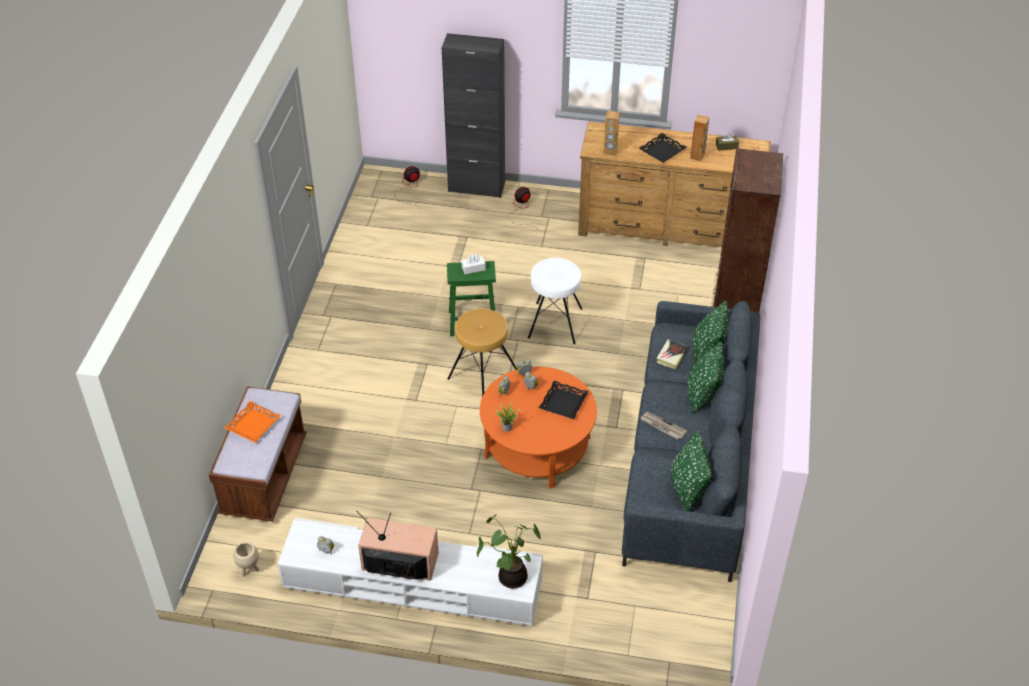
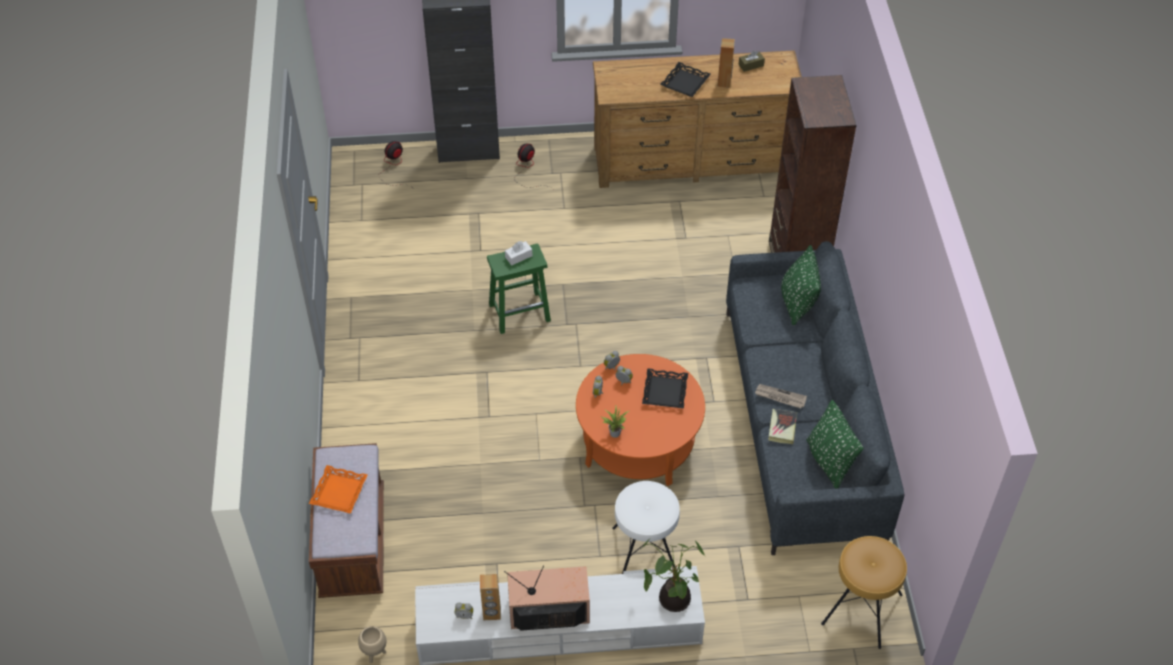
camera: 15 degrees left, 5 degrees up
brown stool [447,309,517,397] -> brown stool moved to [821,536,907,649]
white stool [528,258,582,344] -> white stool moved to [612,481,680,574]
brown speaker [604,111,620,156] -> brown speaker moved to [480,574,501,620]
book [656,339,687,369] -> book moved to [768,409,797,444]
green pillow [687,341,724,414] -> none

